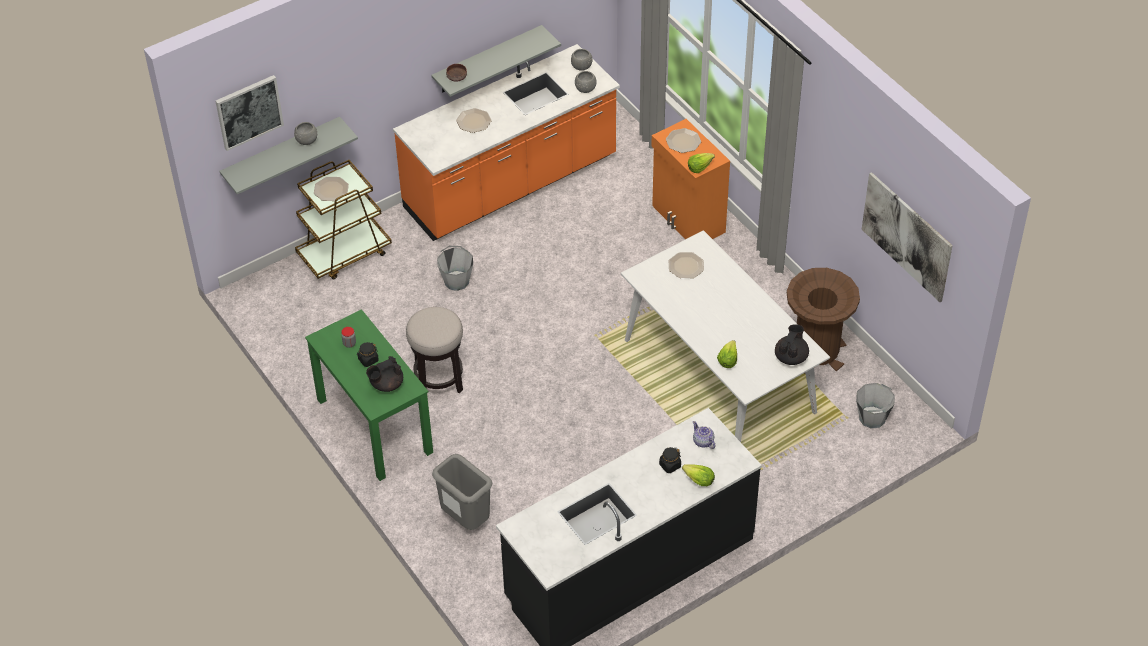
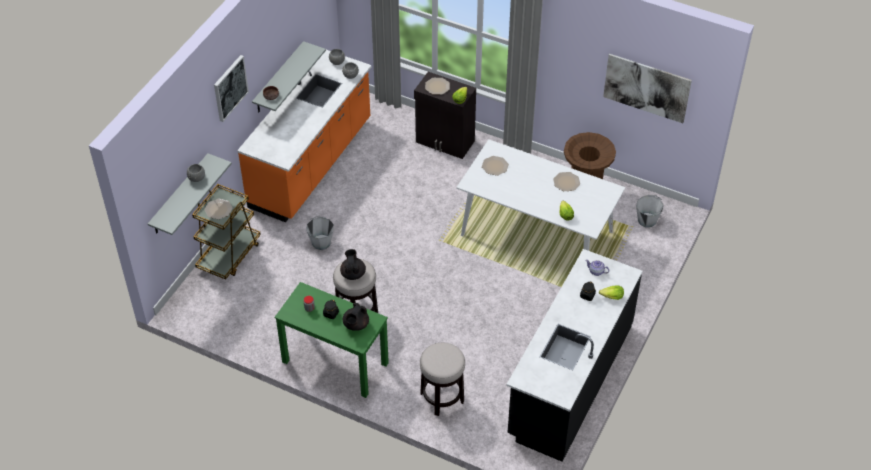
camera: 30 degrees left, 0 degrees up
picture [215,75,284,151] -> picture moved to [214,55,249,122]
grey trash can [432,454,492,530] -> stool [420,343,465,416]
plate [456,108,492,133] -> plate moved to [553,172,580,191]
orange cabinet [651,119,730,239] -> black cabinet [414,72,476,159]
black teapot [775,324,809,365] -> black teapot moved to [340,249,366,280]

